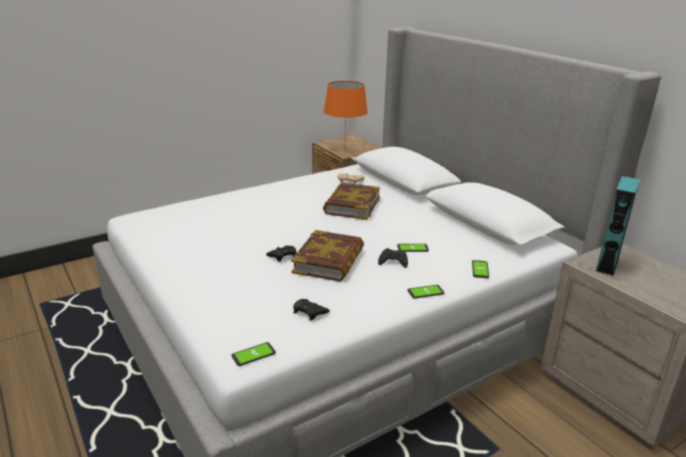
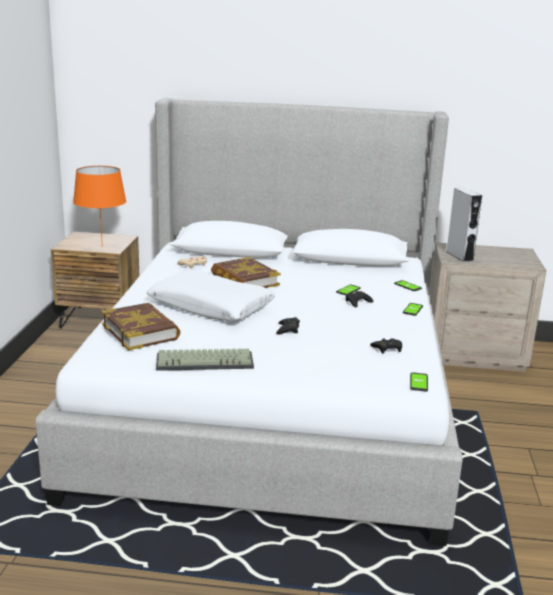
camera: 50 degrees left, 5 degrees down
book [291,230,364,282] -> book moved to [101,303,180,351]
turquoise speaker [595,176,640,276] -> grey speaker [447,188,482,262]
none -> white pillow [146,270,276,321]
none -> keyboard [156,349,254,371]

